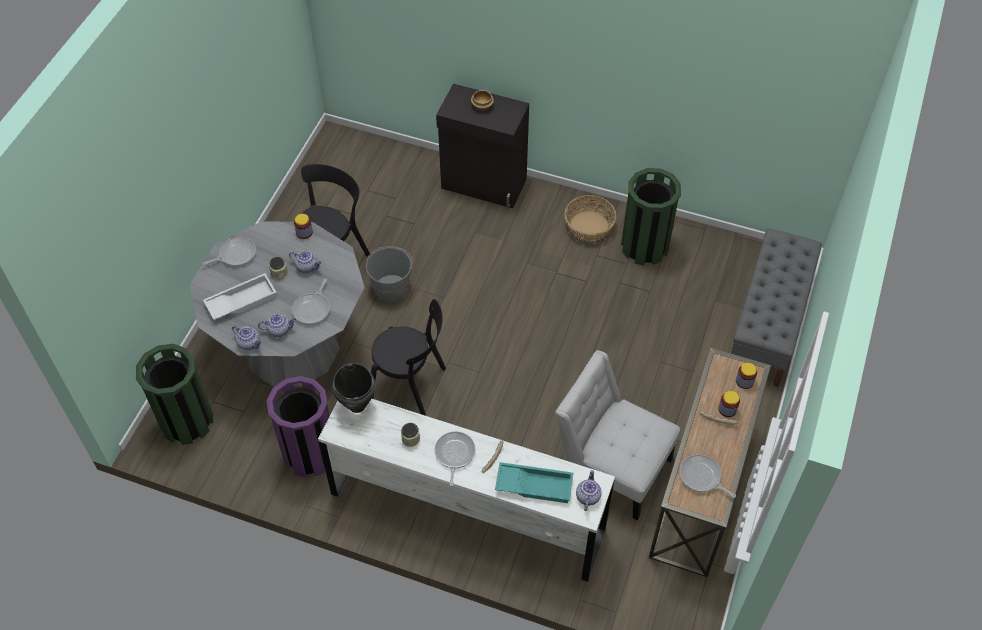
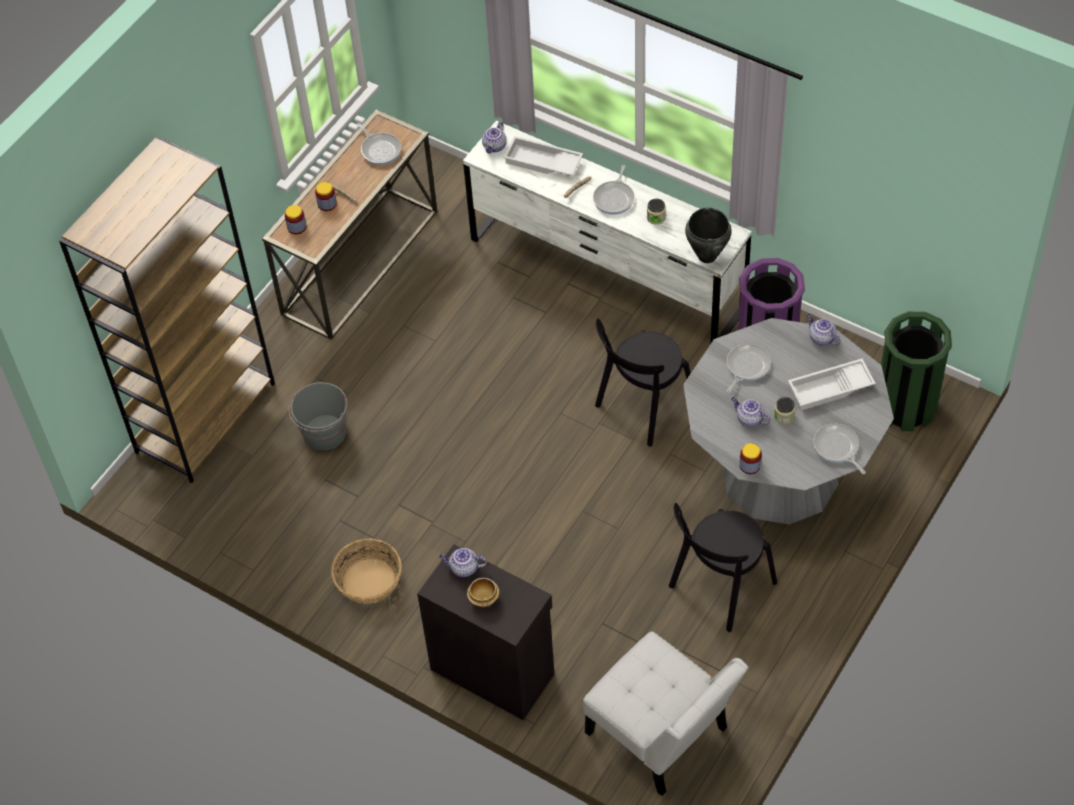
camera: 165 degrees left, 0 degrees up
frying pan [202,237,256,267] -> frying pan turned 75 degrees clockwise [813,424,866,474]
teapot [258,314,296,337] -> teapot moved to [439,548,487,577]
grey bucket [366,246,413,302] -> grey bucket moved to [288,382,347,450]
black chair [371,299,446,416] -> black chair turned 75 degrees counterclockwise [595,318,691,447]
turquoise tray [495,462,574,503] -> white tray [503,136,583,176]
white chair [555,350,680,520] -> white chair moved to [583,632,748,796]
green trash can [621,168,681,266] -> none
grey bench [731,229,822,387] -> brown bookcase [59,137,275,483]

